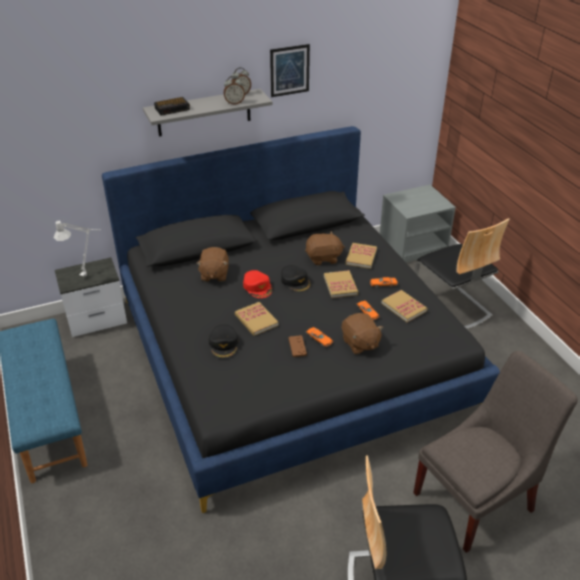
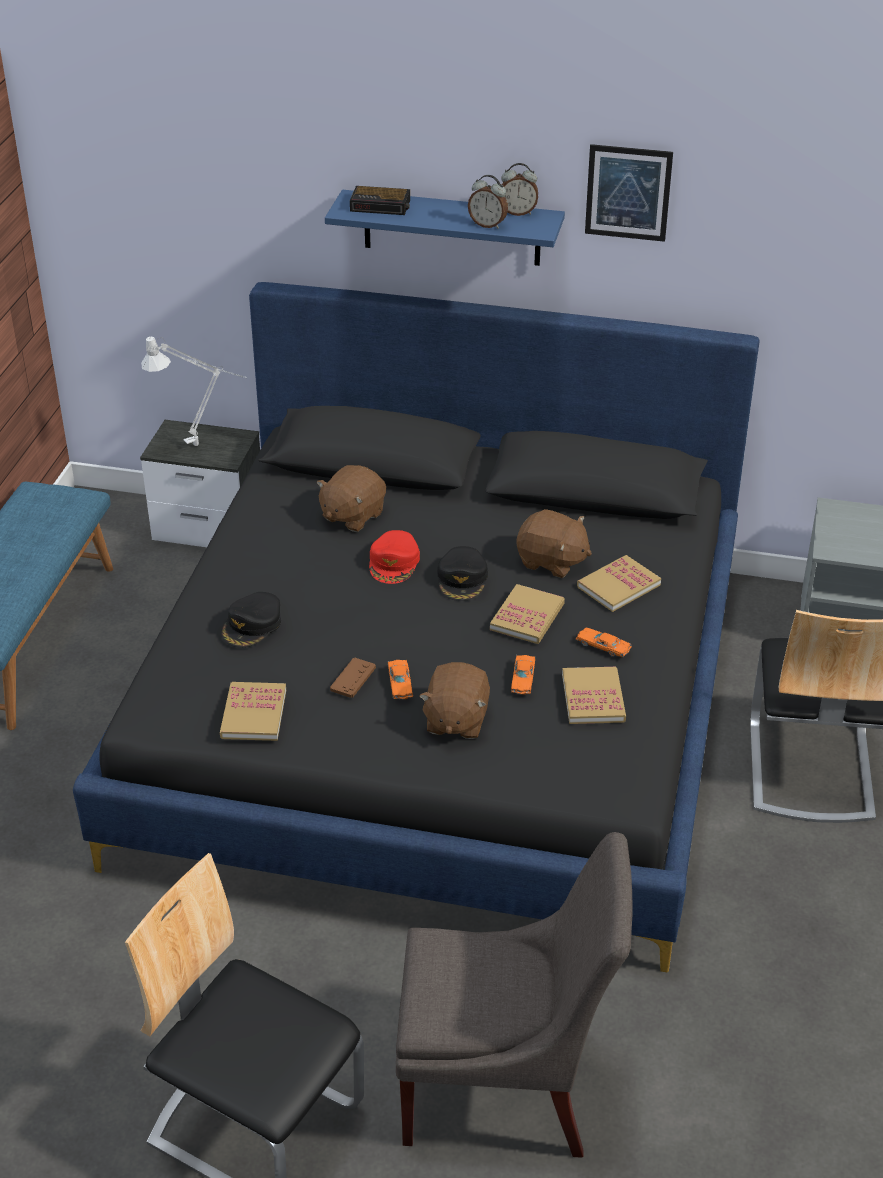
camera: 35 degrees right, 0 degrees up
grey shelf [143,89,273,137] -> blue shelf [325,190,565,266]
book [235,302,279,336] -> book moved to [220,682,286,741]

